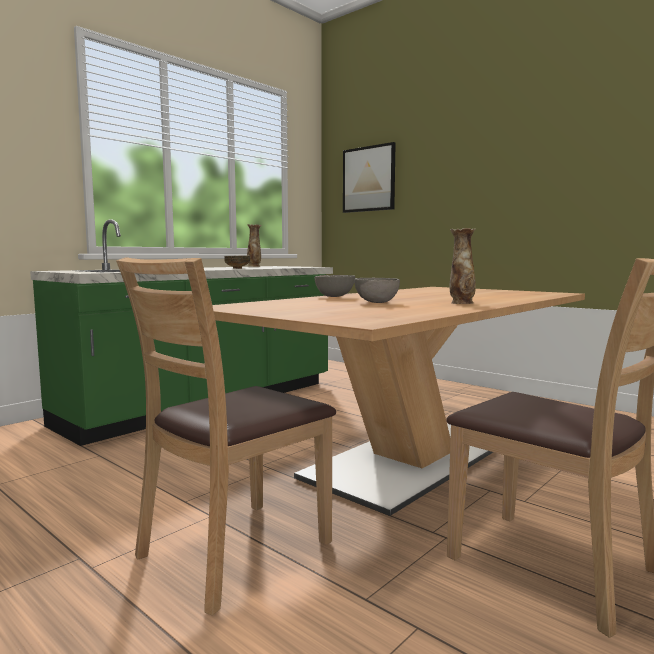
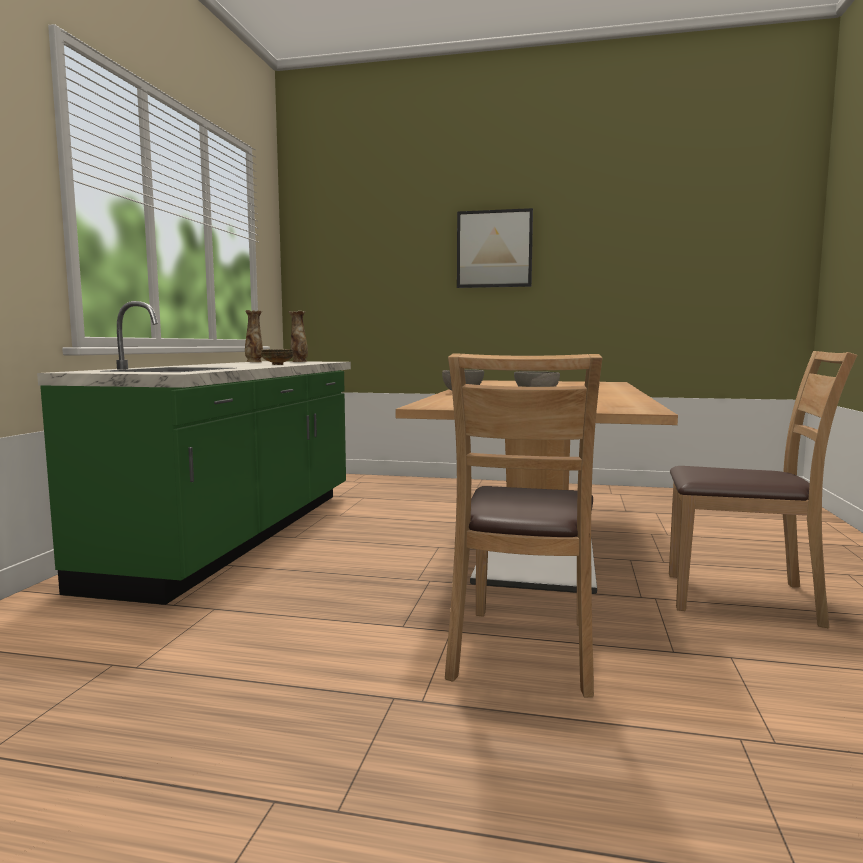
camera: 30 degrees left, 0 degrees up
picture [343,142,396,213] -> picture moved to [457,208,533,288]
vase [450,228,476,304] -> vase moved to [288,311,308,362]

